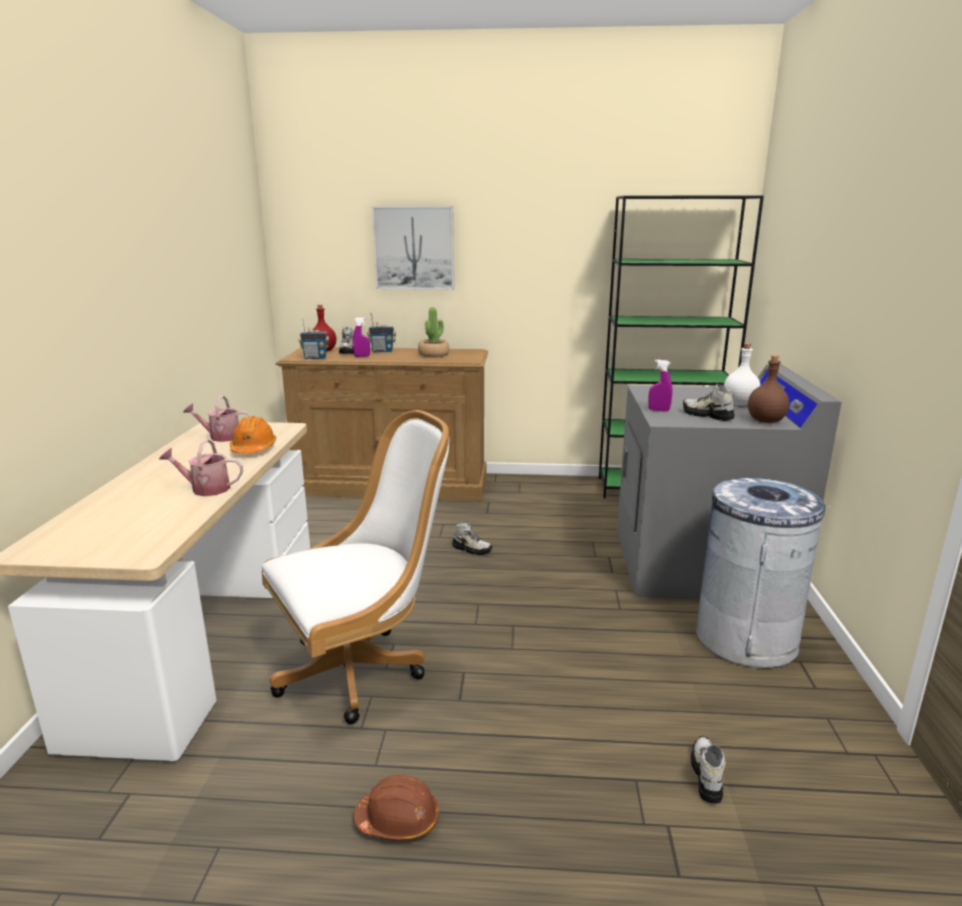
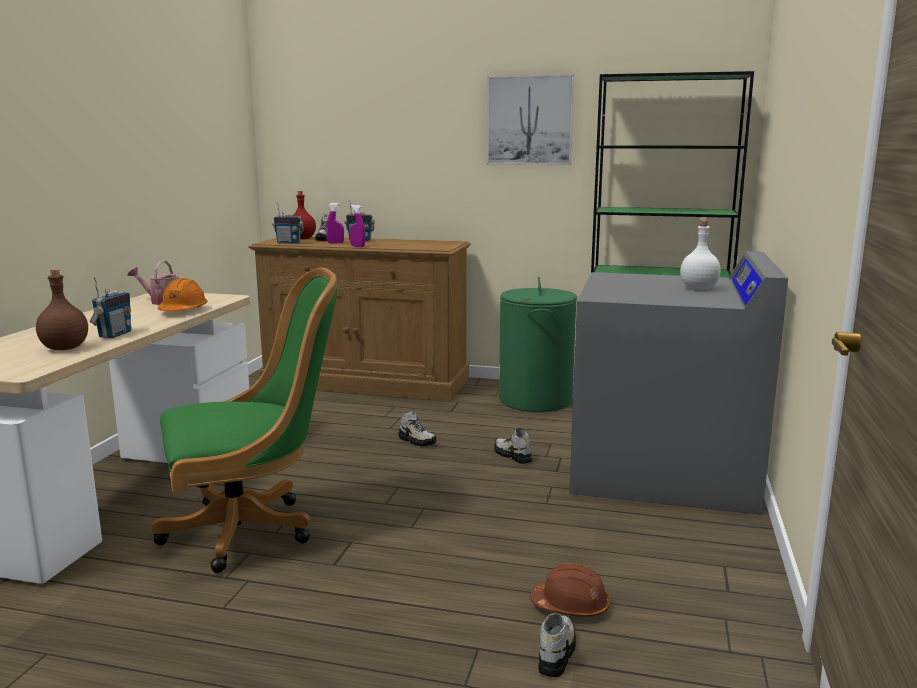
camera: 10 degrees right, 5 degrees down
watering can [159,439,243,496] -> radio [90,276,131,338]
white office chair [262,410,449,724] -> green office chair [151,267,337,573]
brown hard hat [353,775,439,840] -> brown hard hat moved to [530,563,610,617]
picture [372,206,454,290] -> picture moved to [487,74,575,165]
potted plant [418,307,449,357] -> none
purple spray bottle [648,360,672,412] -> purple spray bottle moved to [350,205,365,247]
shoe [683,384,735,421] -> shoe moved to [494,428,532,464]
grey trash can [696,477,830,668] -> none
brown bottle [748,355,789,423] -> brown bottle moved to [36,269,88,350]
none -> green laundry basket [499,277,577,412]

